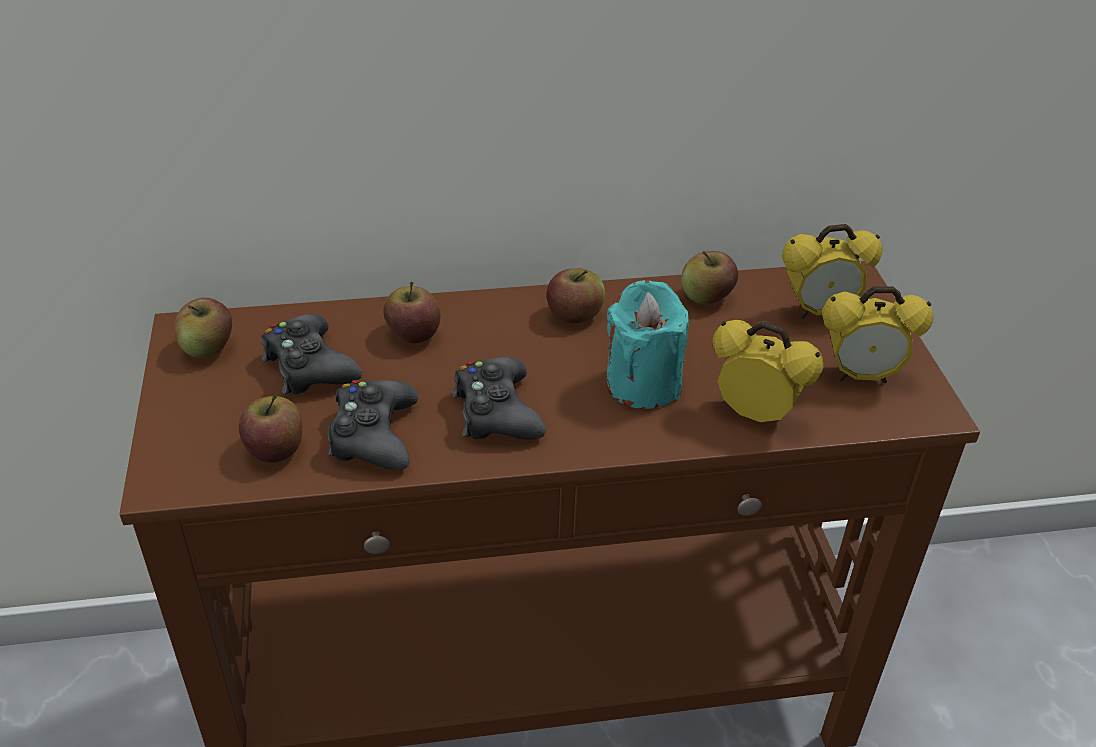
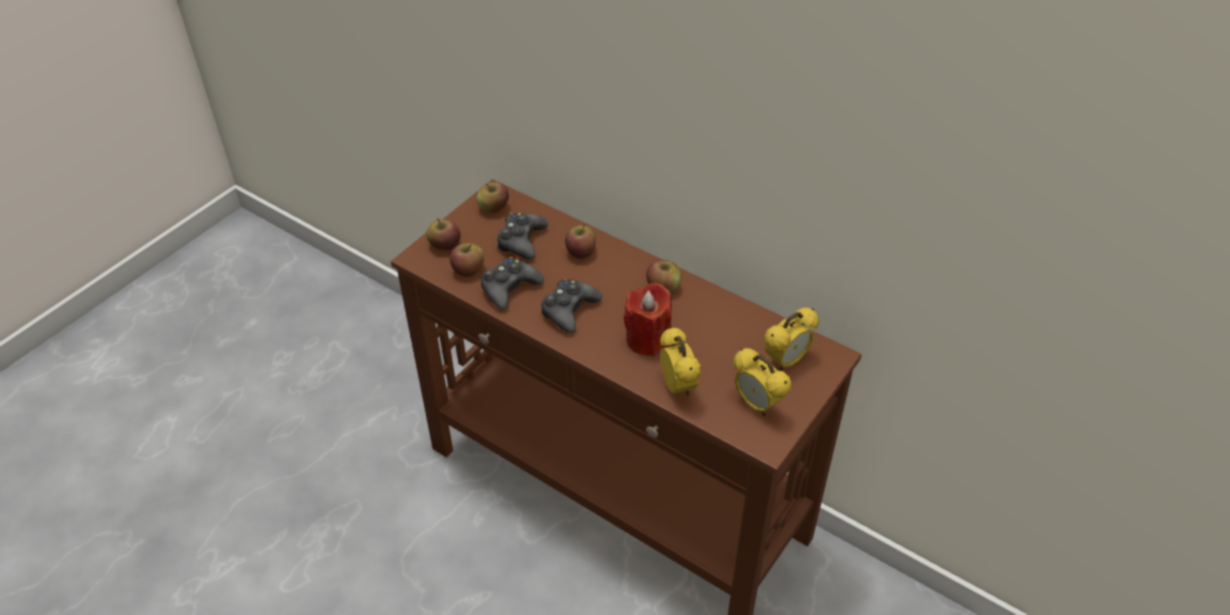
camera: 45 degrees right, 5 degrees up
turquoise candle [606,280,689,409] -> red candle [624,283,672,357]
apple [681,251,738,304] -> apple moved to [426,218,461,250]
alarm clock [782,224,882,319] -> alarm clock turned 75 degrees counterclockwise [764,308,819,371]

